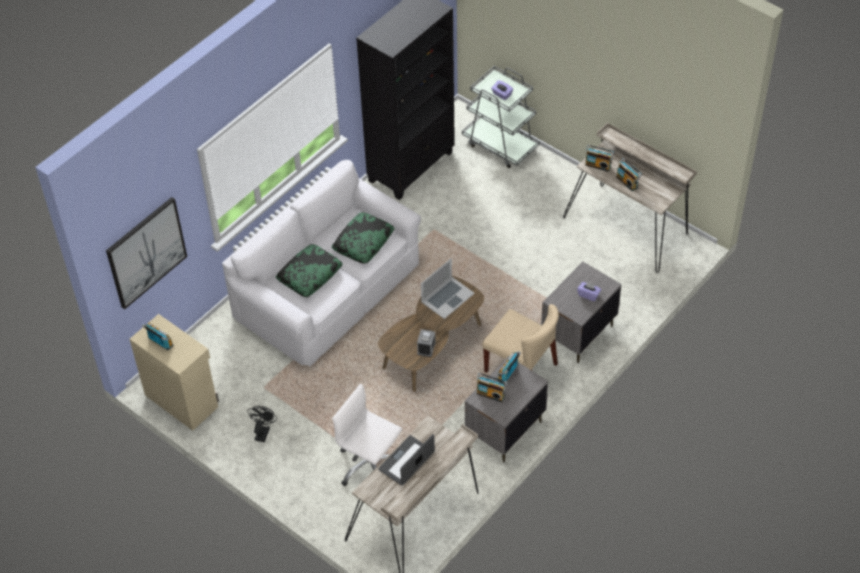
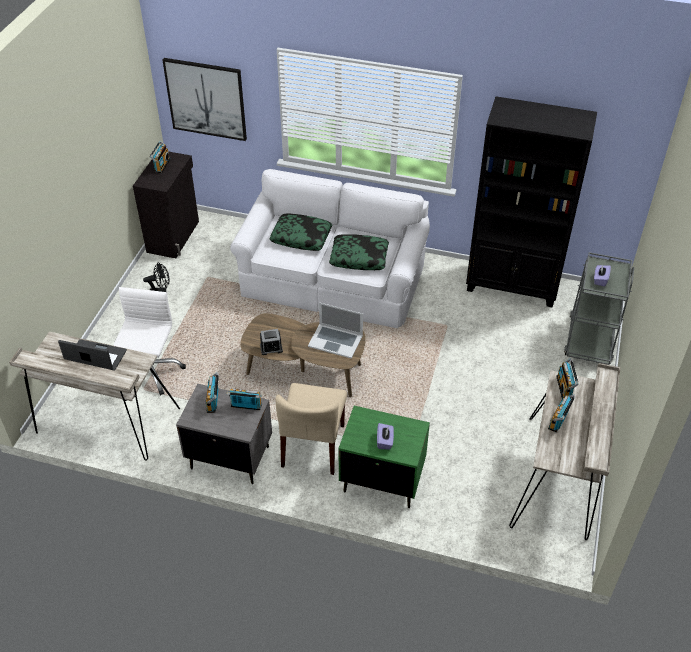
camera: 65 degrees right, 5 degrees down
beige cabinet [129,314,219,431] -> black cabinet [133,152,199,258]
grey nightstand [541,262,622,363] -> green nightstand [339,406,430,508]

